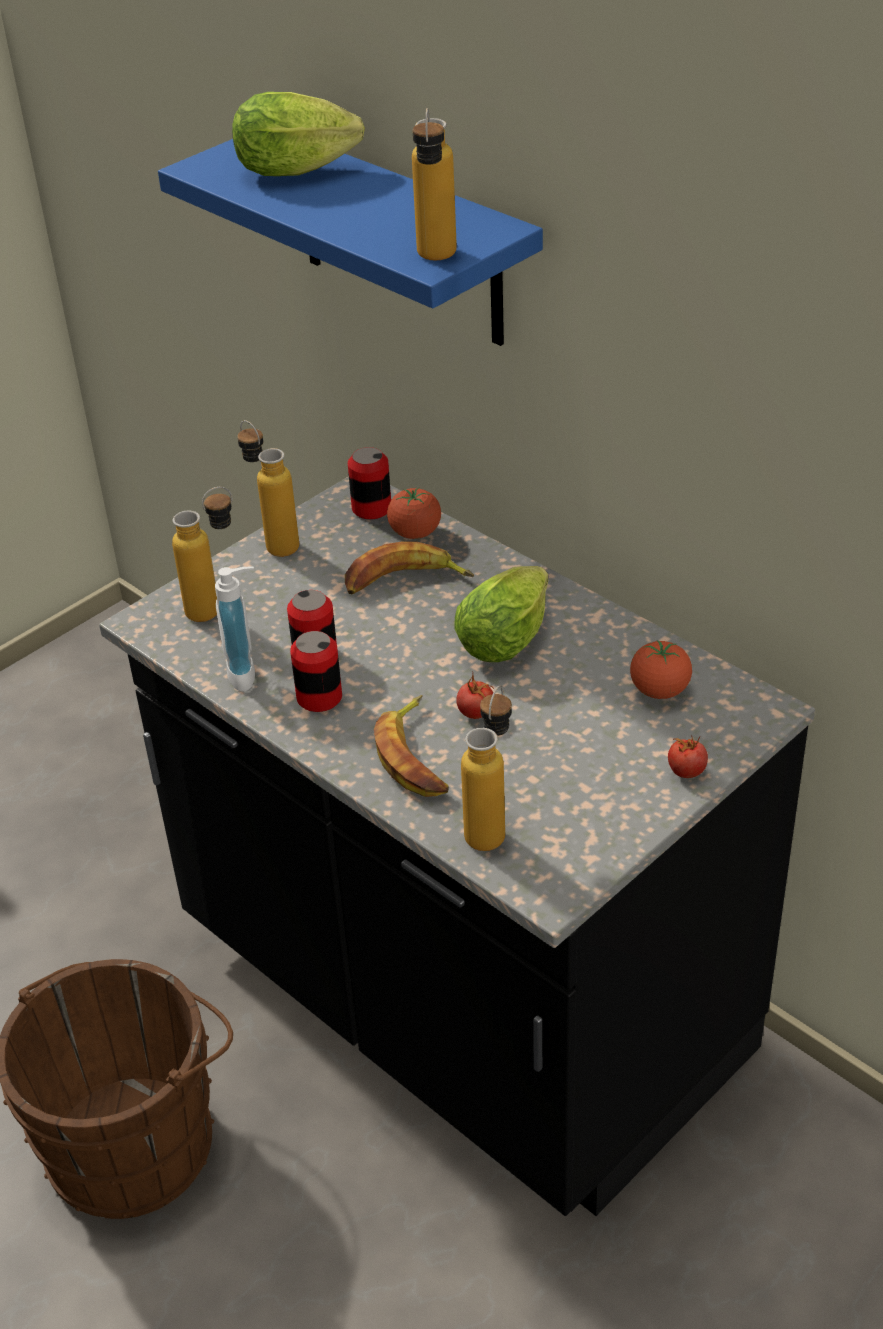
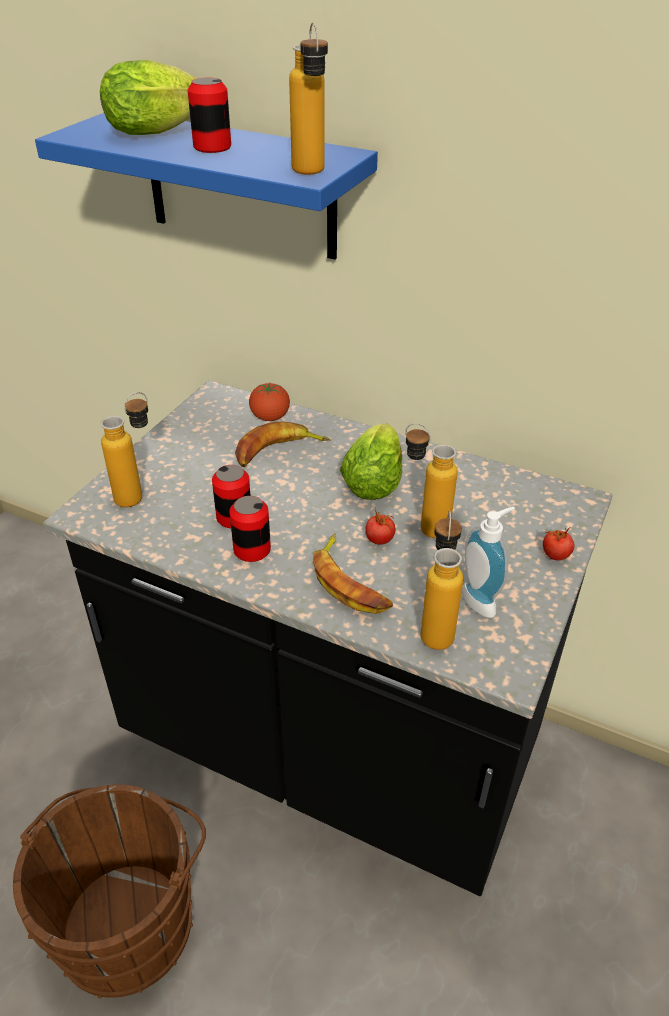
camera: 20 degrees left, 0 degrees up
soap dispenser [215,567,255,692] -> soap dispenser moved to [462,507,515,618]
bottle [237,420,299,557] -> bottle moved to [405,423,458,538]
can [348,447,391,519] -> can moved to [188,78,231,153]
tomato [630,640,692,699] -> none

